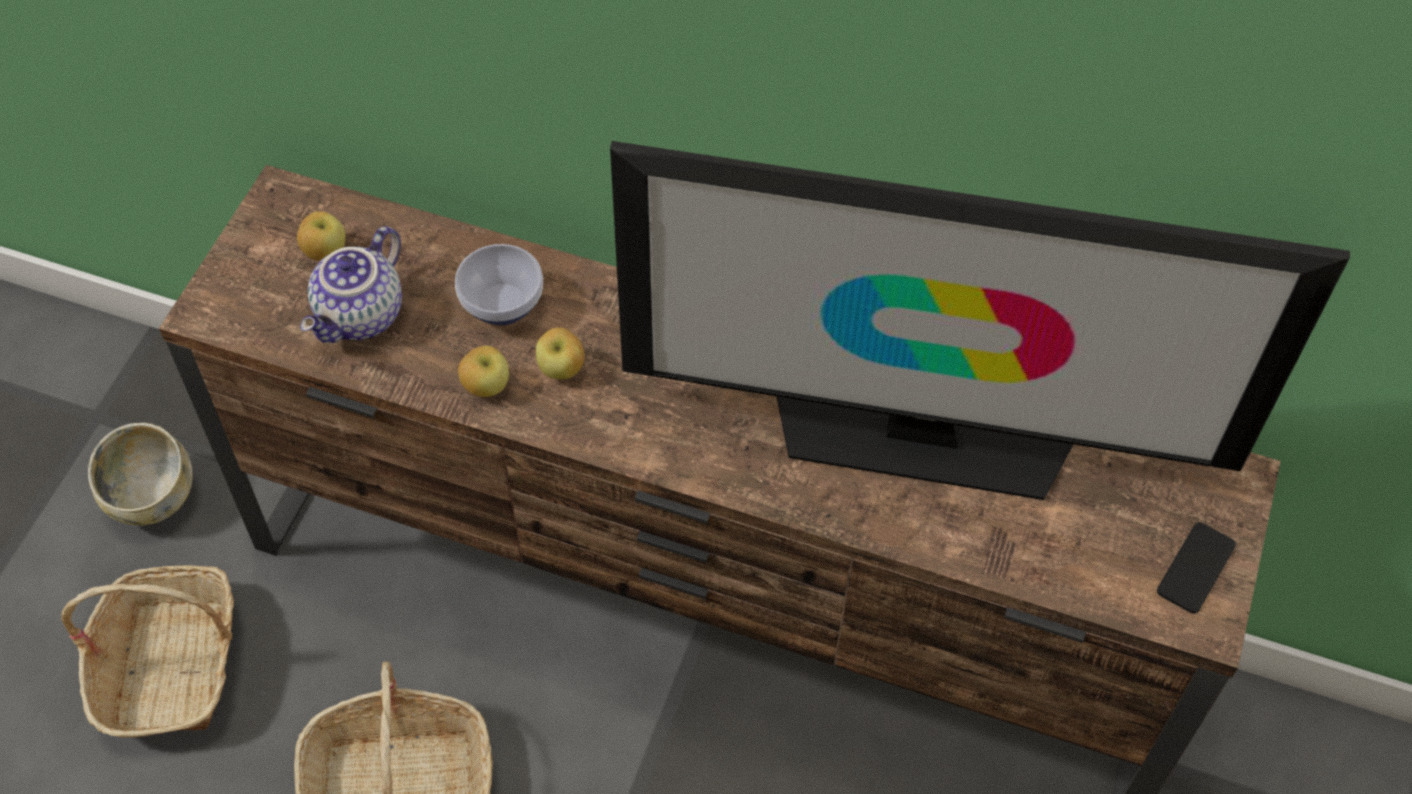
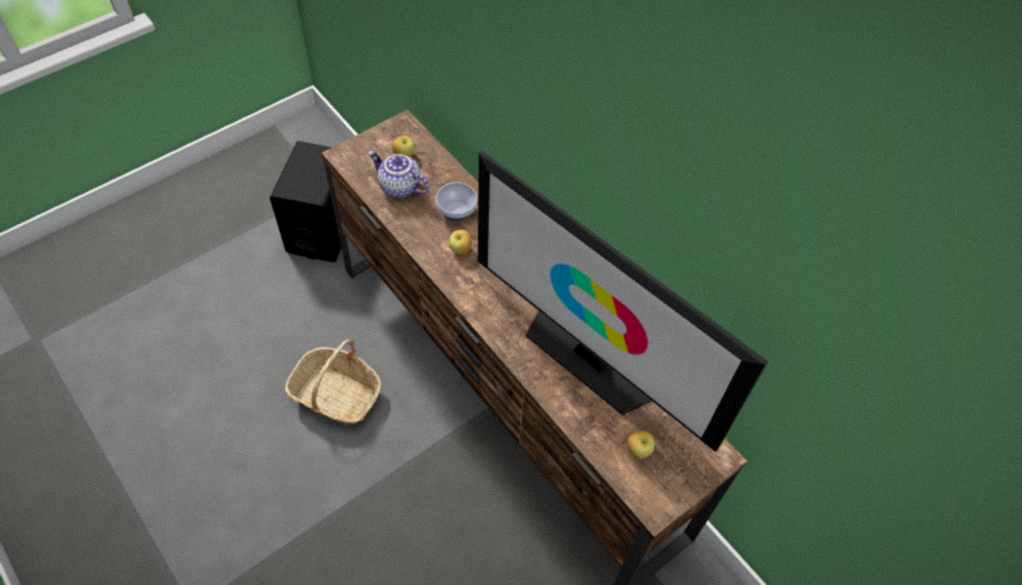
camera: 30 degrees right, 0 degrees up
basket [61,565,234,737] -> none
beige bowl [88,423,193,526] -> black speaker [270,141,341,262]
teapot [300,226,402,343] -> teapot turned 60 degrees clockwise [368,150,429,198]
apple [458,346,509,397] -> apple moved to [627,431,655,458]
phone [1157,522,1236,614] -> none

